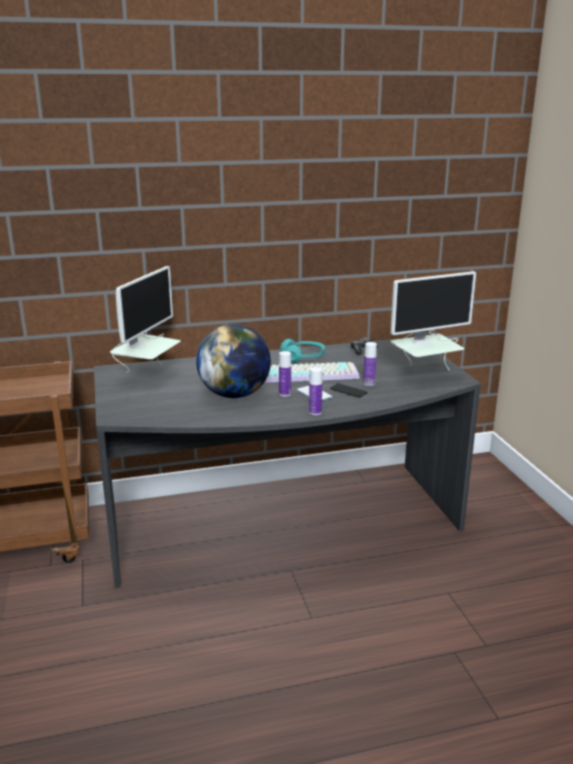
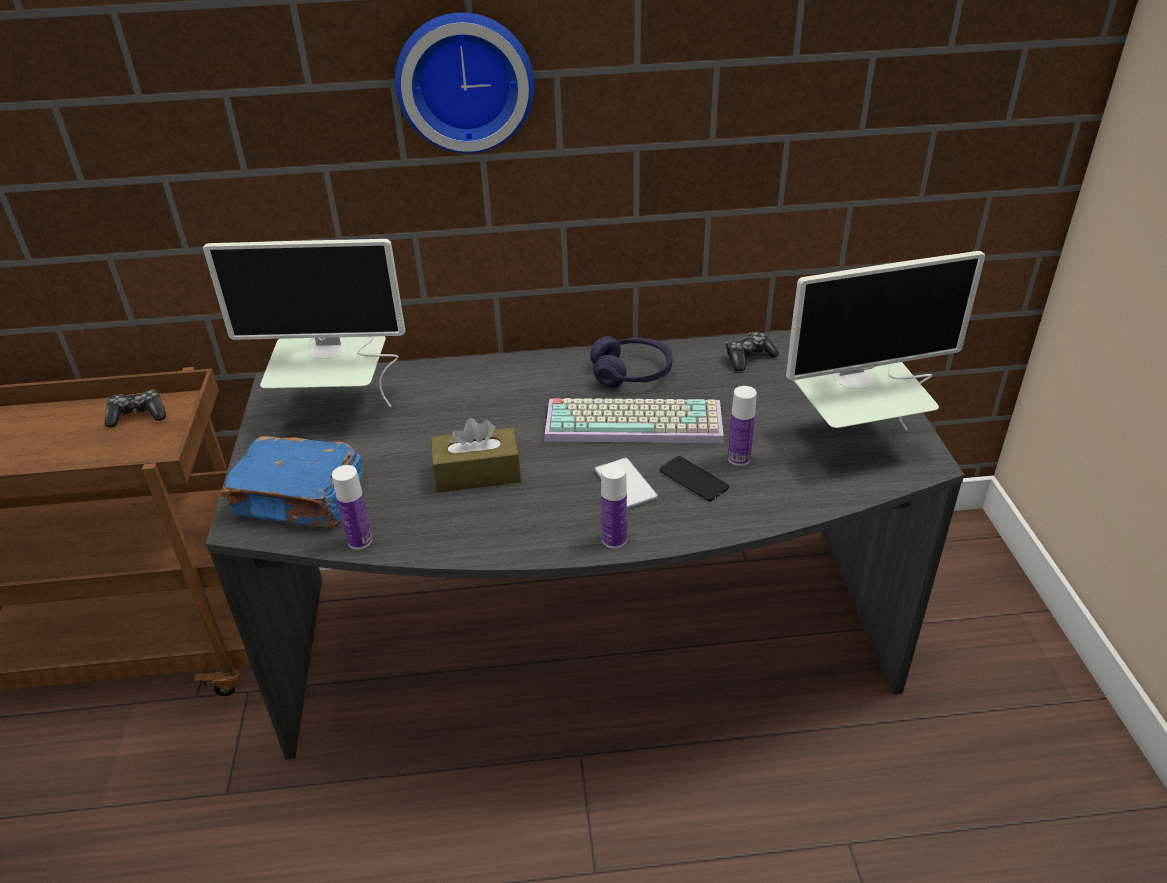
camera: 10 degrees right, 15 degrees up
monitor [110,266,181,373] -> monitor turned 60 degrees clockwise [203,239,405,407]
globe [196,324,271,398] -> brown tissue box [431,418,521,492]
bottle [279,351,291,396] -> bottle moved to [332,465,372,550]
turquoise headphones [281,339,325,363] -> purple headphones [590,336,672,388]
none -> game controller [105,390,166,427]
none -> blue book [220,436,363,530]
none -> wall clock [395,12,534,153]

